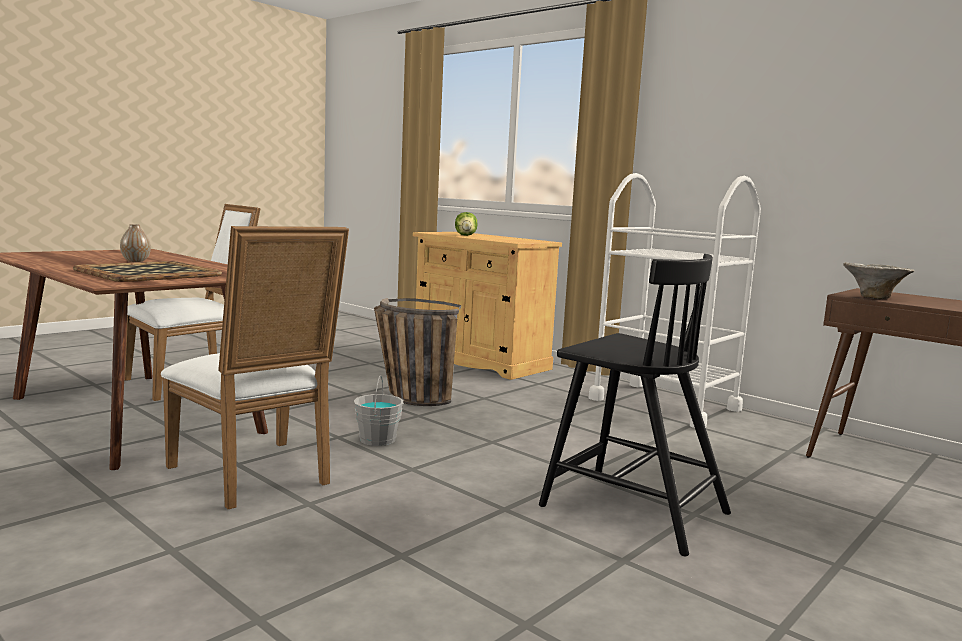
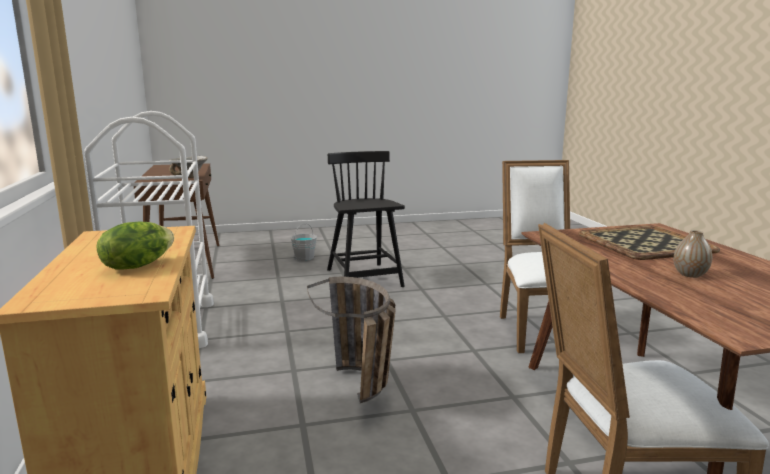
camera: 145 degrees left, 5 degrees up
grey bucket [354,375,403,446] -> grey bucket moved to [290,224,317,261]

